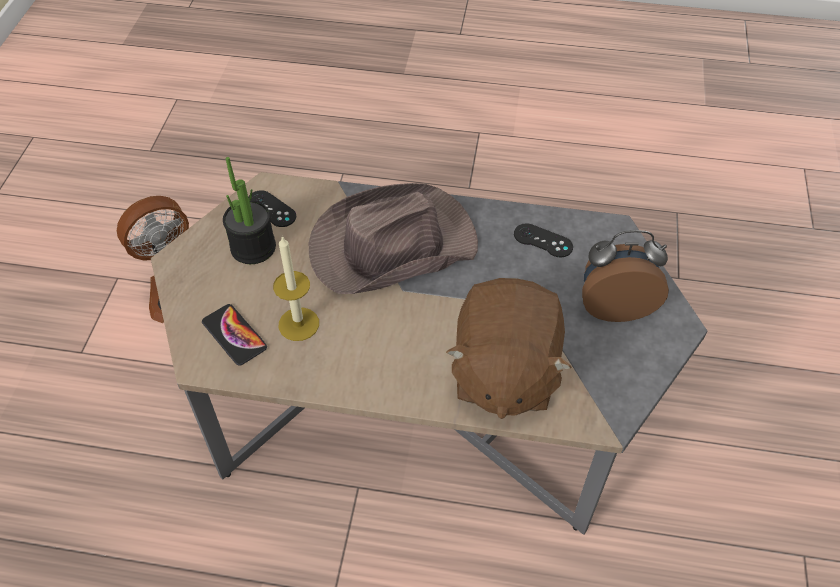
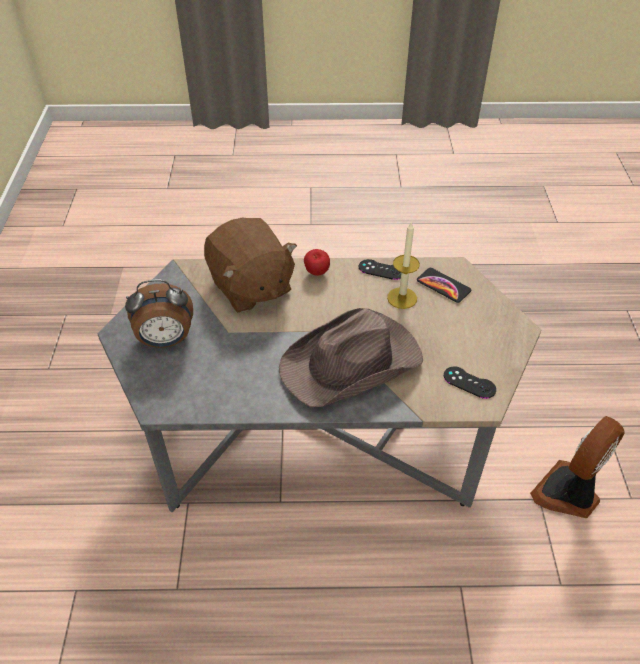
camera: 170 degrees right, 5 degrees down
potted plant [223,157,276,264] -> none
brown plush toy [446,278,572,419] -> brown plush toy turned 150 degrees clockwise [204,218,297,313]
black game controller [514,223,573,257] -> black game controller moved to [359,259,401,280]
none -> apple [304,249,330,276]

